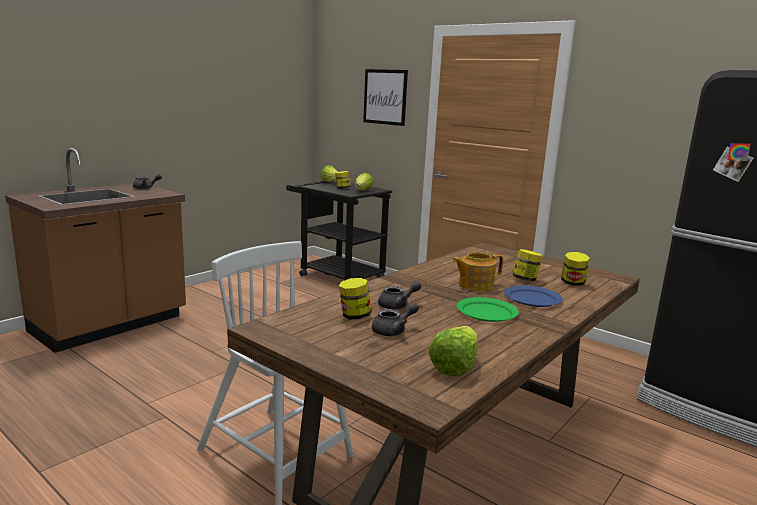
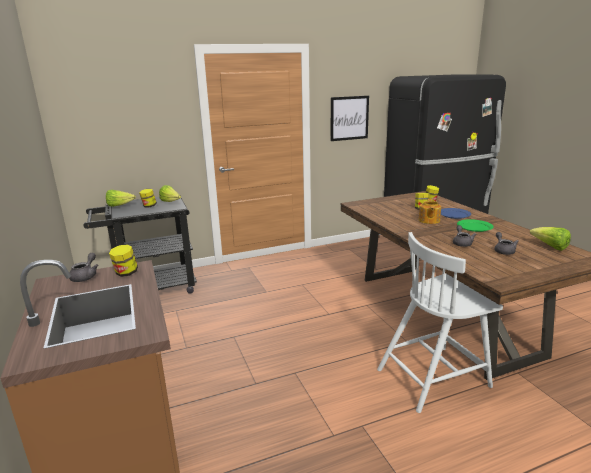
camera: 60 degrees left, 5 degrees up
jar [339,278,372,319] -> jar moved to [109,244,138,277]
picture [363,69,408,126] -> picture moved to [331,96,369,141]

